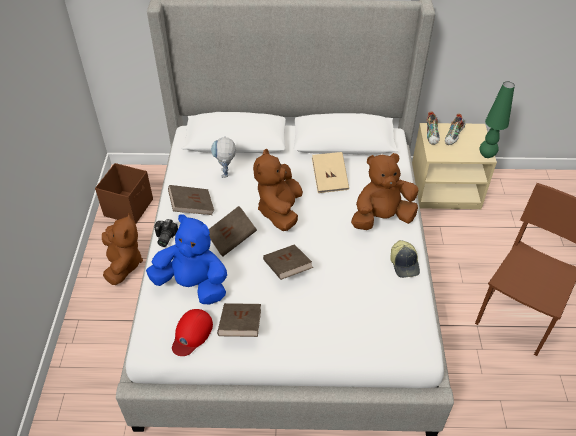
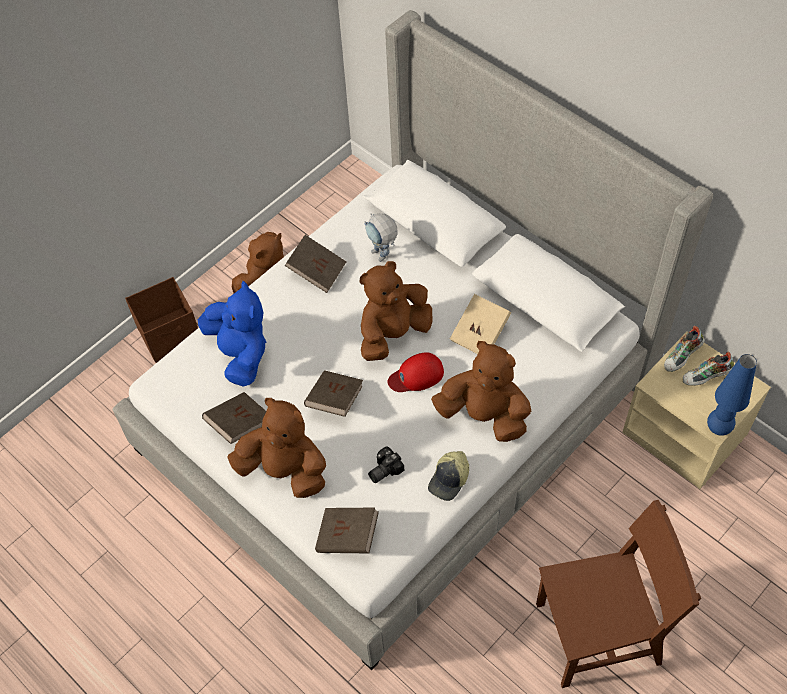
camera: 45 degrees right, 10 degrees up
brown storage box [95,163,153,223] -> brown storage box moved to [125,277,198,363]
camera [154,219,178,247] -> camera moved to [368,446,404,483]
red cap [172,309,213,356] -> red cap moved to [388,352,444,392]
brown book [209,206,257,257] -> brown book moved to [315,508,379,553]
toy robot [211,136,236,178] -> toy robot turned 75 degrees counterclockwise [365,213,398,262]
green table lamp [480,81,515,158] -> blue table lamp [707,354,757,436]
none -> brown plush toy [227,398,326,498]

